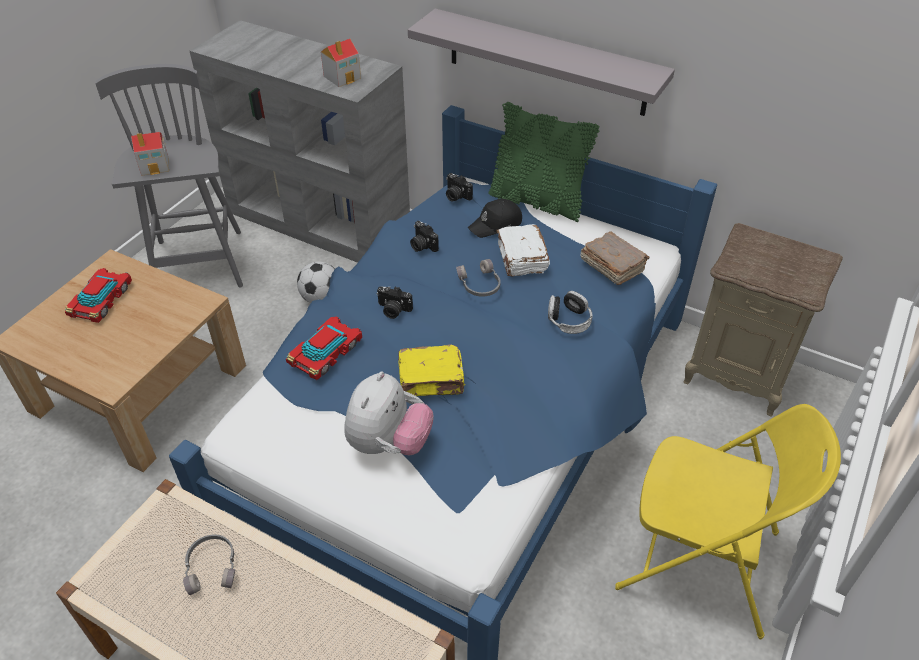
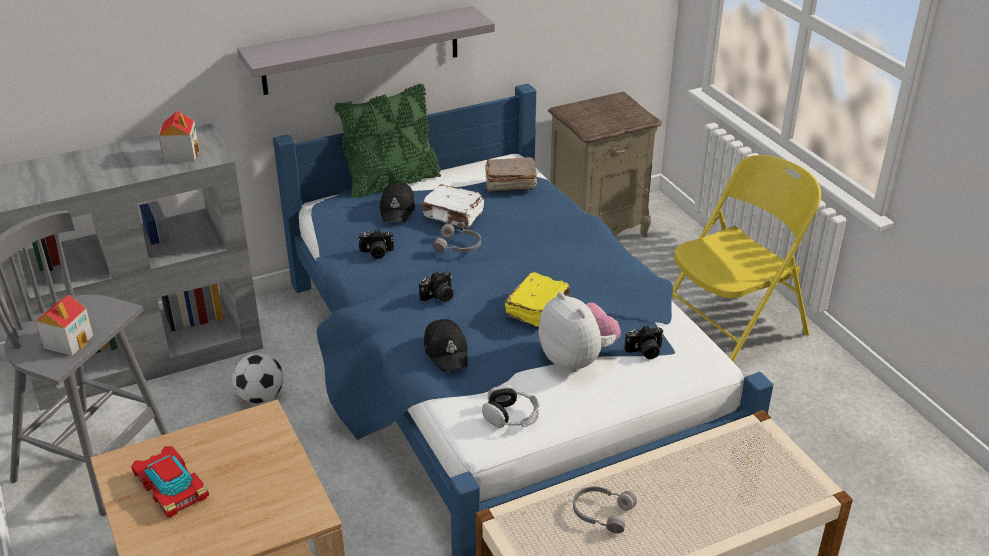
camera: 55 degrees left, 10 degrees down
toy car [286,316,362,380] -> black cap [424,319,468,372]
camera [446,173,473,202] -> camera moved to [625,325,664,359]
headphones [548,291,593,334] -> headphones moved to [482,385,539,428]

